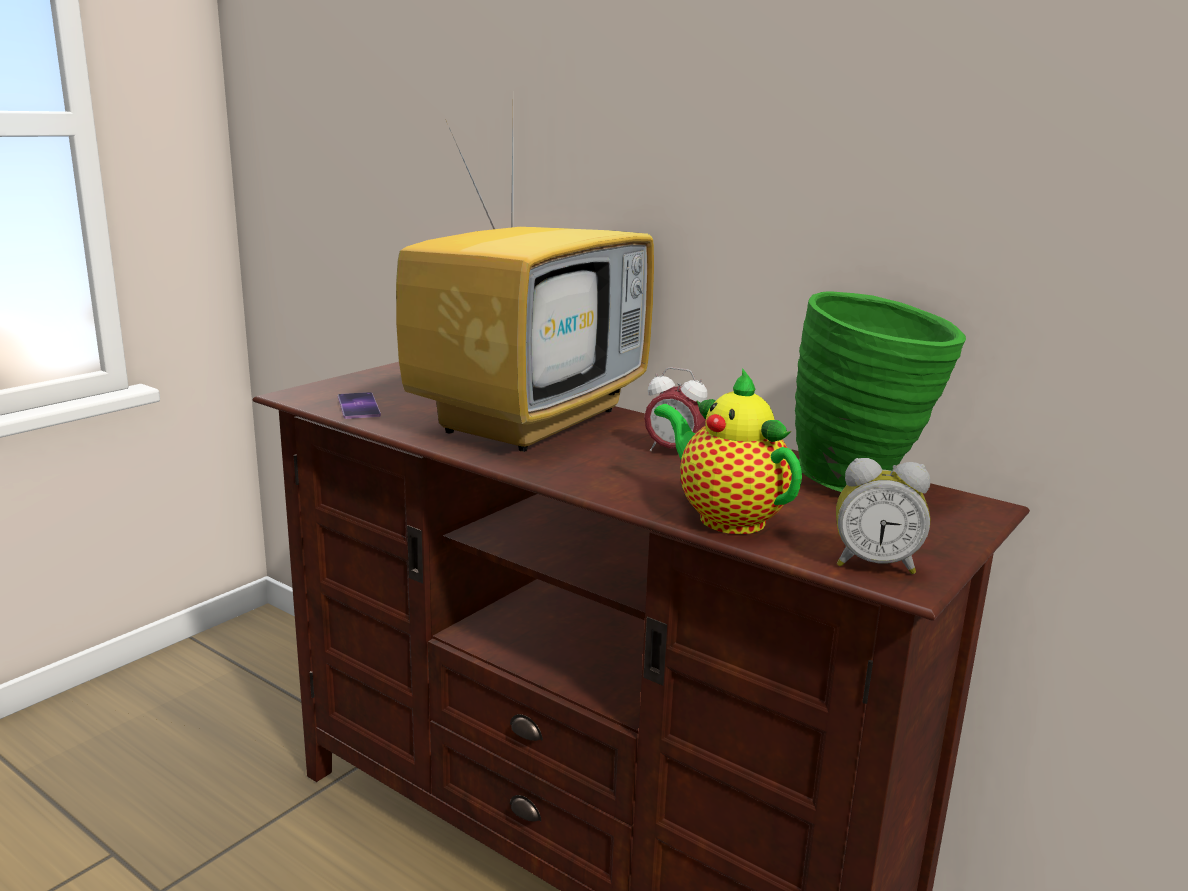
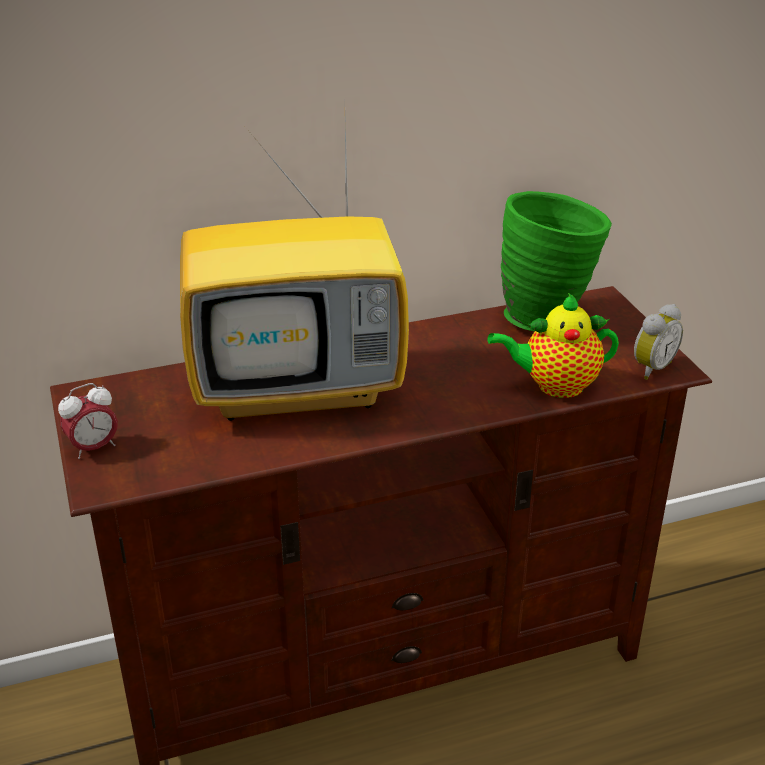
camera: 55 degrees left, 15 degrees up
phone [338,392,381,419] -> none
television [396,121,654,452] -> television turned 105 degrees clockwise [180,120,409,421]
alarm clock [644,367,708,451] -> alarm clock moved to [58,383,118,459]

